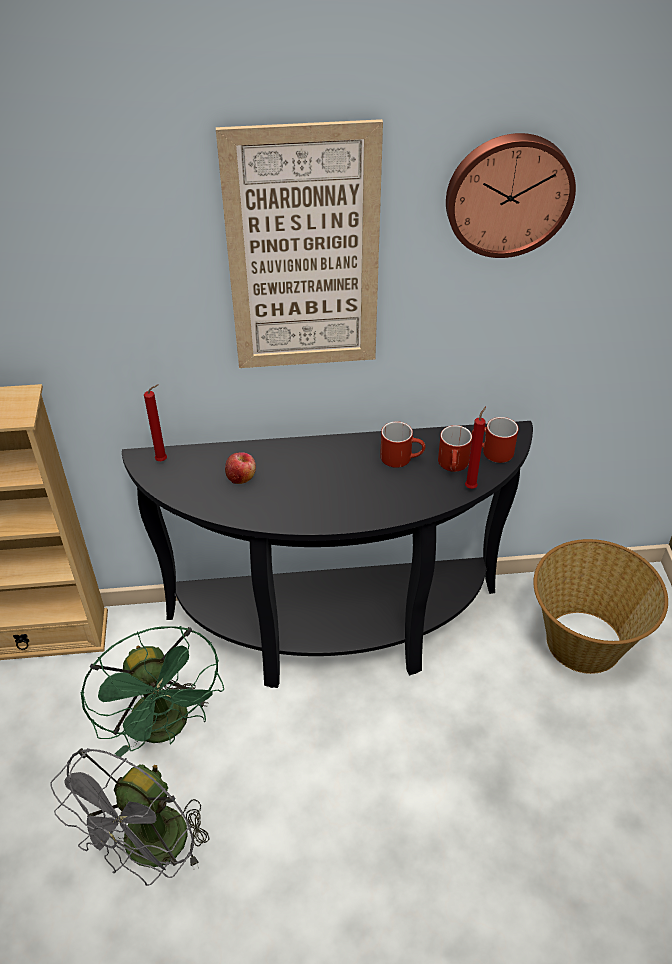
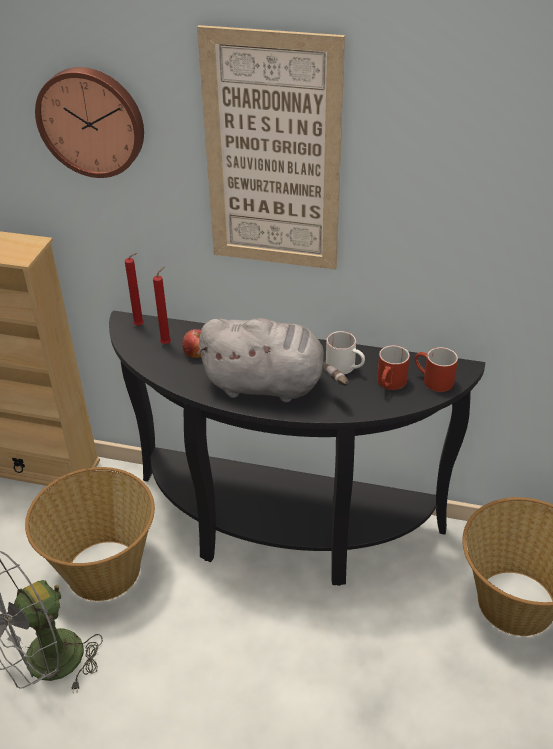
camera: 20 degrees right, 5 degrees down
green fan [81,626,224,757] -> basket [25,467,155,601]
red mug [380,421,425,468] -> white mug [326,331,365,375]
wall clock [446,133,576,258] -> wall clock moved to [35,67,144,178]
red candle [465,406,486,489] -> red candle moved to [153,266,171,344]
none -> grey plush toy [197,318,348,402]

